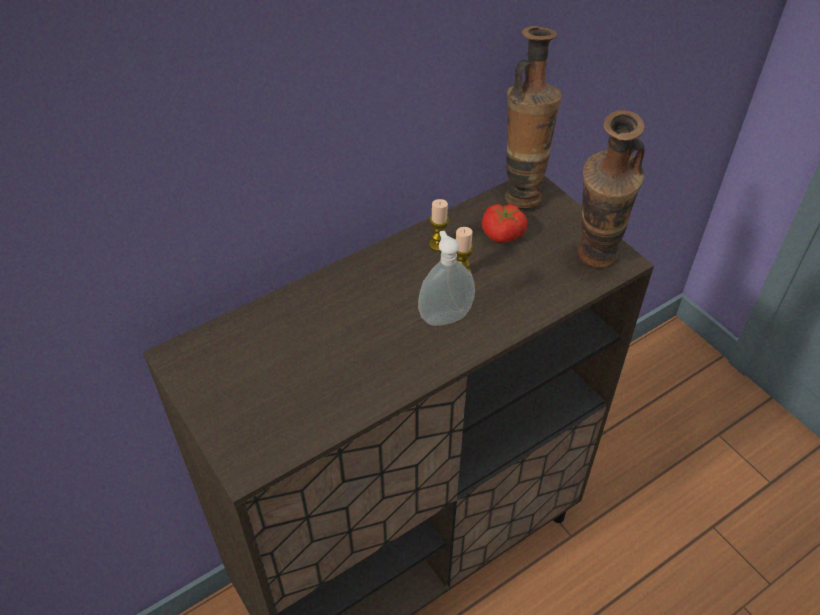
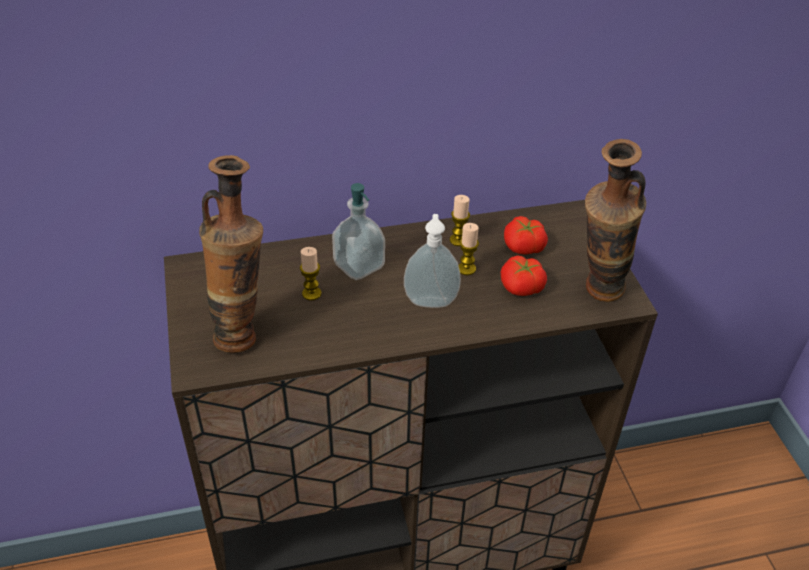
camera: 20 degrees right, 5 degrees down
vase [505,26,562,208] -> vase moved to [199,155,263,353]
none -> candle [300,247,321,301]
none -> soap dispenser [332,183,385,280]
none -> tomato [501,255,547,296]

